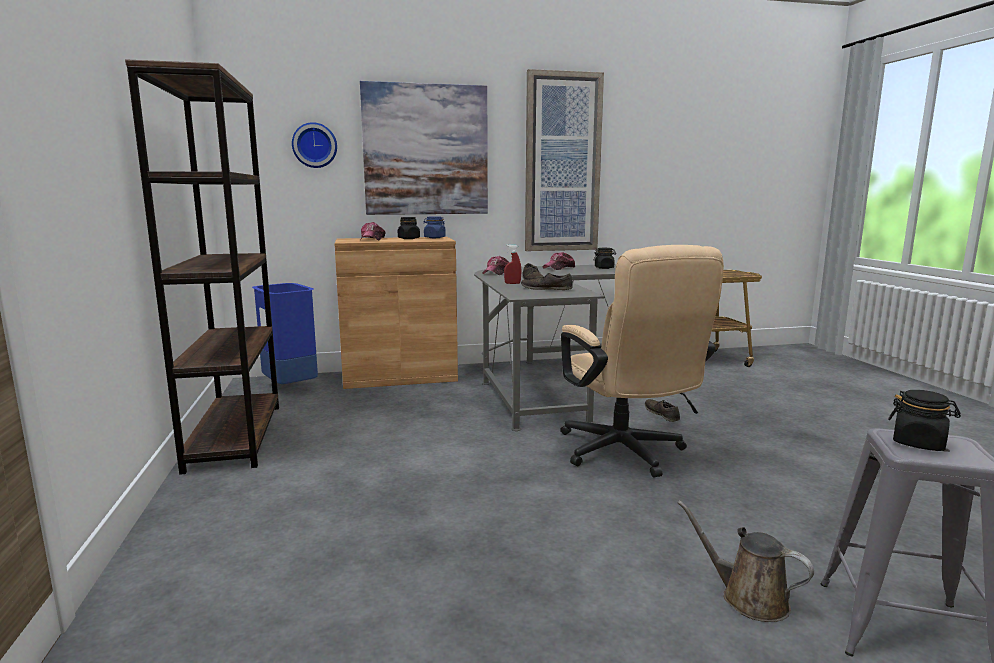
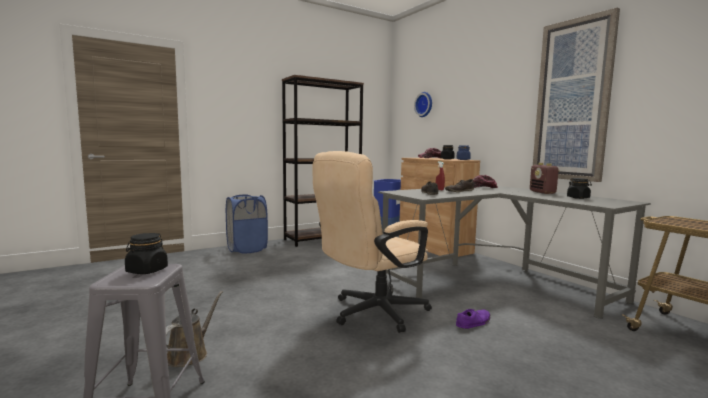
camera: 70 degrees right, 5 degrees down
picture [360,81,488,215] -> none
cap [543,252,575,270] -> radio [530,163,560,194]
brown shoe [645,399,680,422] -> purple shoe [456,309,490,329]
none -> blue laundry basket [226,194,268,254]

